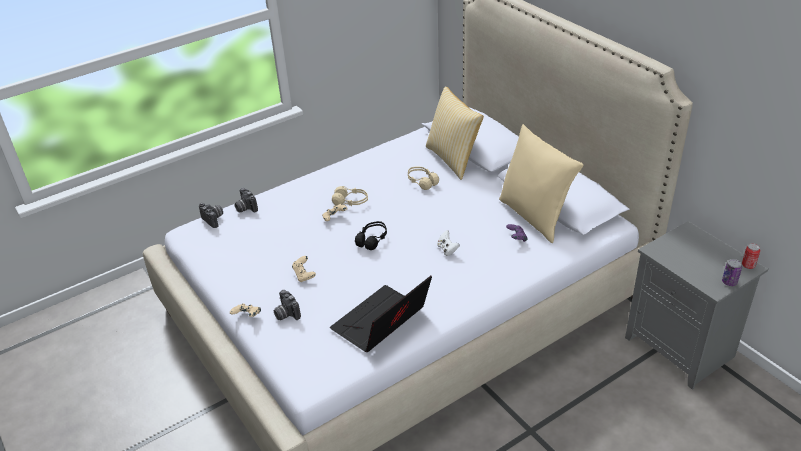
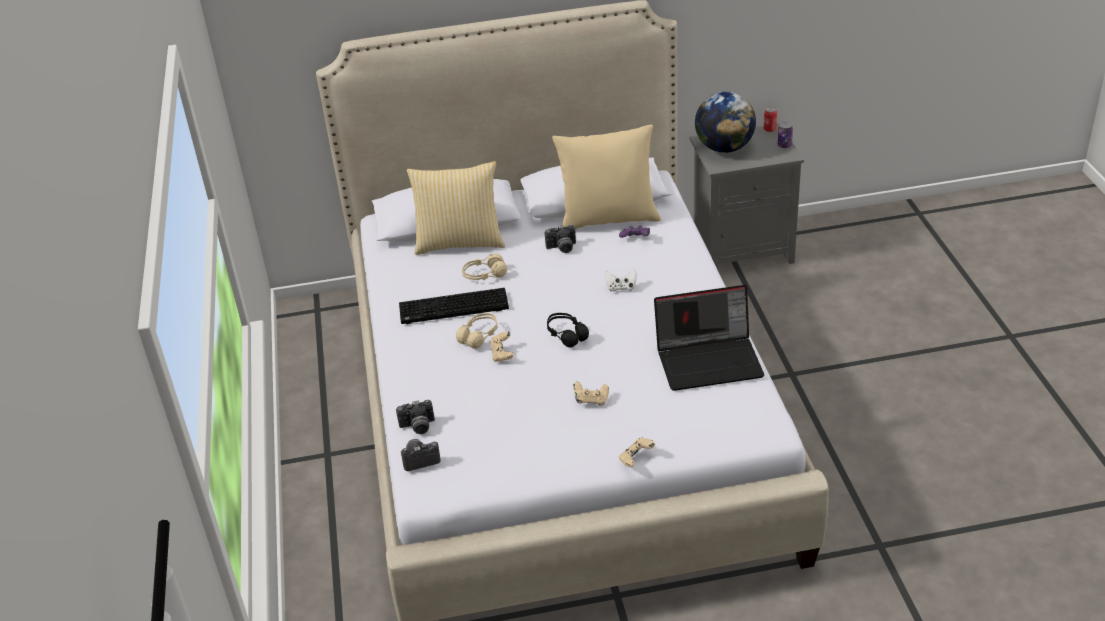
camera: 65 degrees left, 0 degrees up
camera [274,290,301,320] -> camera moved to [545,225,576,253]
laptop [330,276,432,352] -> laptop turned 75 degrees counterclockwise [654,285,764,391]
none -> keyboard [399,288,509,324]
none -> globe [695,91,756,153]

